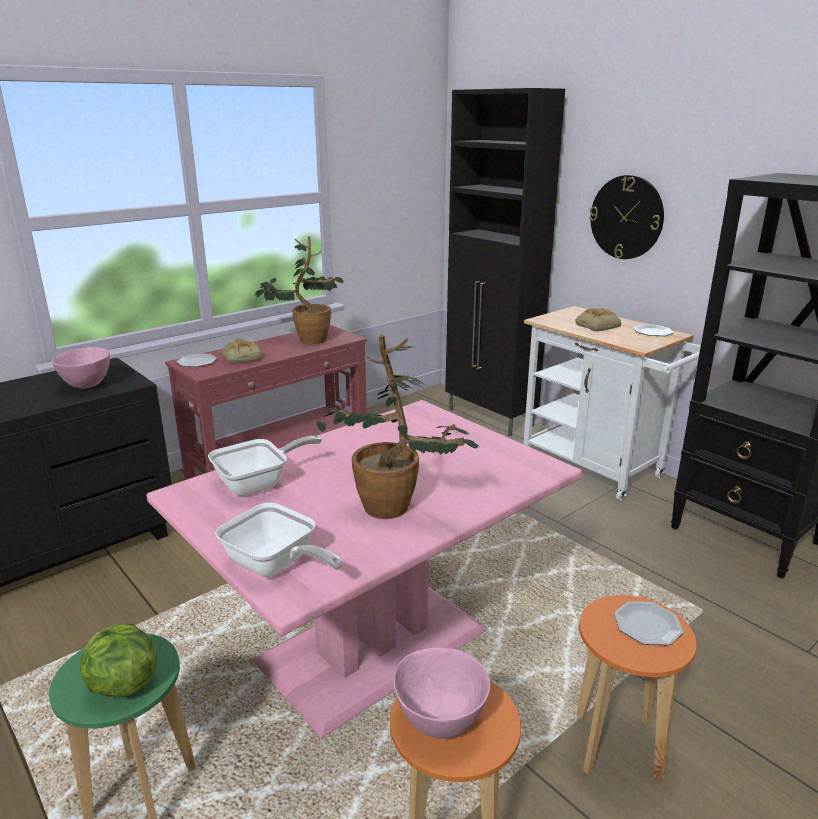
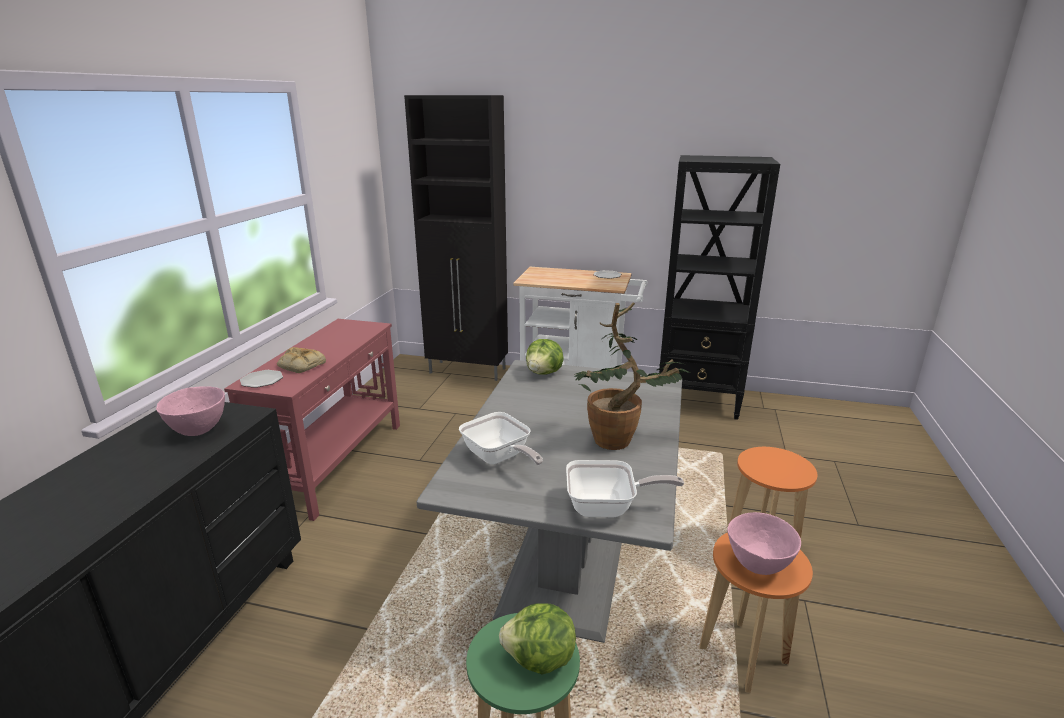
camera: 35 degrees left, 0 degrees up
pink dining table [147,400,582,738] -> grey dining table [417,360,682,643]
frying pan [208,436,322,496] -> frying pan turned 120 degrees clockwise [459,412,543,465]
potted plant [254,236,344,344] -> none
bread [575,308,621,332] -> none
wall clock [589,175,664,259] -> none
plate [614,601,683,645] -> none
none -> lettuce [526,339,564,375]

